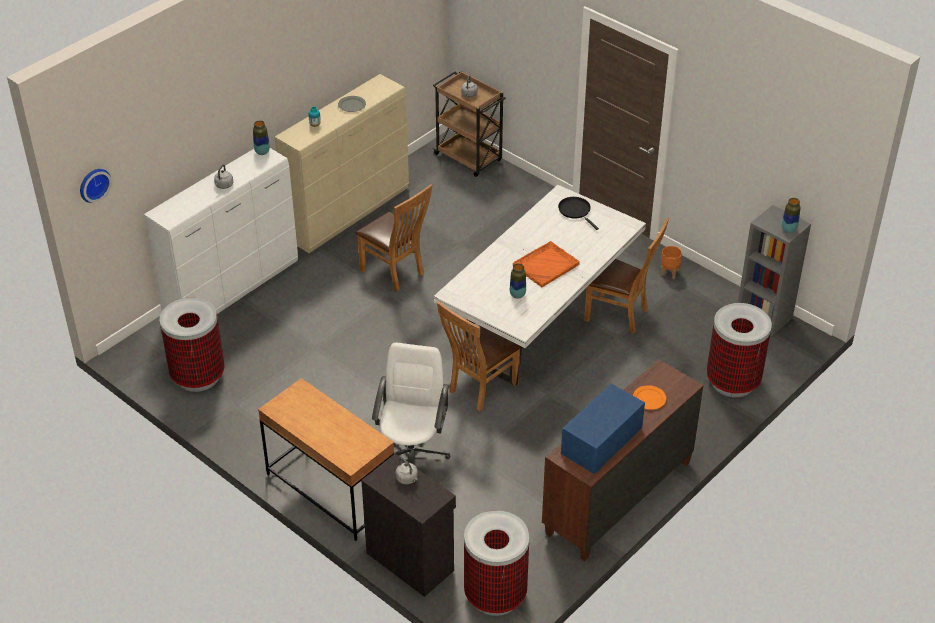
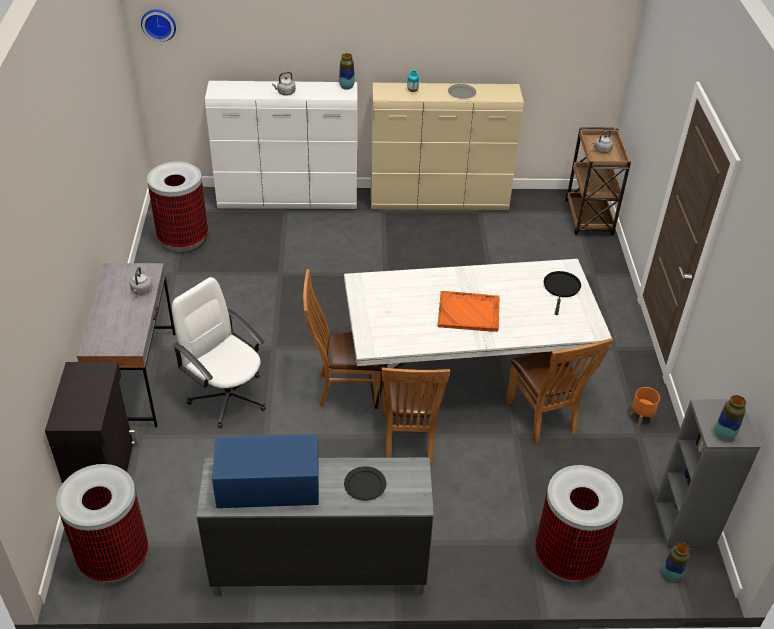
camera: 45 degrees right, 0 degrees up
brown desk [258,378,394,541] -> grey desk [77,263,175,427]
brown chair [356,184,432,292] -> brown chair moved to [382,367,450,462]
white office chair [372,342,451,466] -> white office chair turned 105 degrees counterclockwise [172,277,266,429]
grey kettle [396,458,418,484] -> grey kettle moved to [130,267,152,295]
vase [510,263,526,299] -> vase moved to [663,542,690,581]
brown dresser [542,359,704,561] -> grey dresser [196,458,434,596]
orange plate [633,385,666,410] -> black plate [344,466,386,501]

